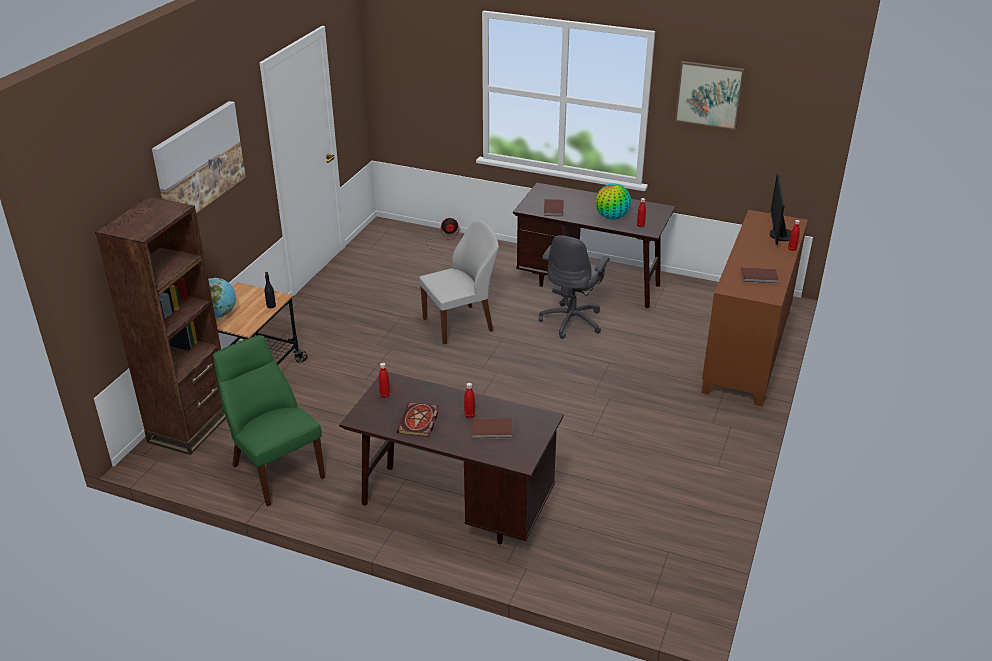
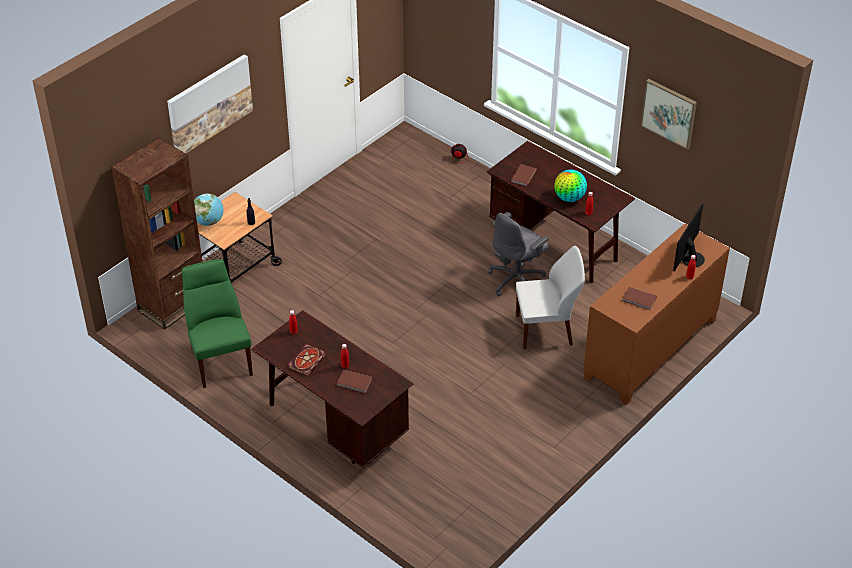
camera: 20 degrees right, 10 degrees up
white chair [419,220,499,344] -> white chair moved to [516,246,585,349]

